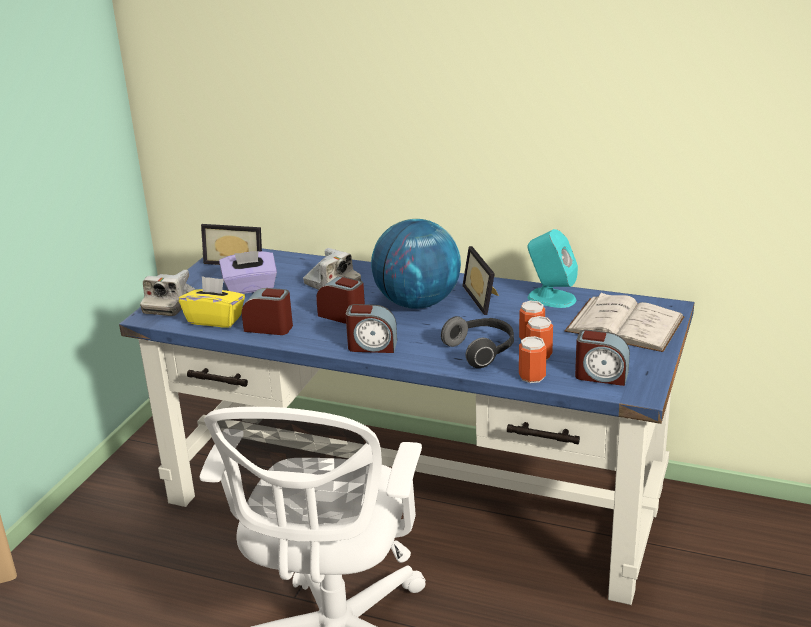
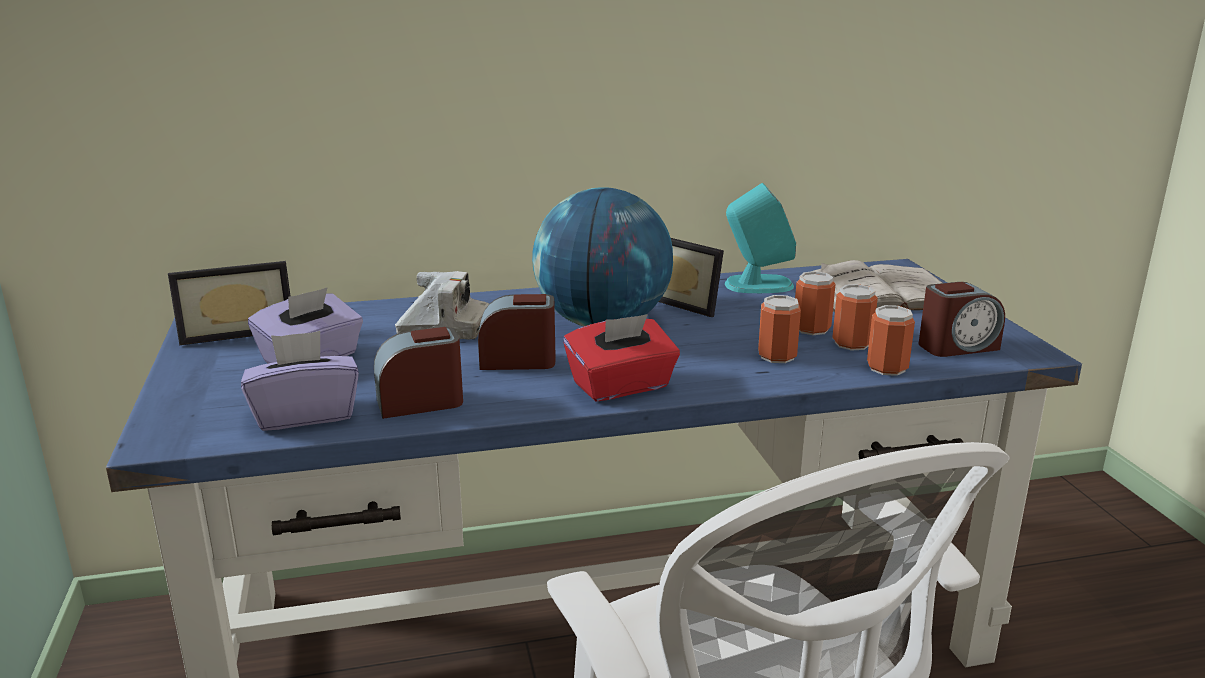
camera: 35 degrees left, 5 degrees down
camera [140,270,195,316] -> none
yellow tissue box [179,276,245,328] -> purple tissue box [241,331,359,431]
alarm clock [346,304,397,353] -> red tissue box [563,314,680,402]
headphones [441,316,514,368] -> can [758,295,801,363]

